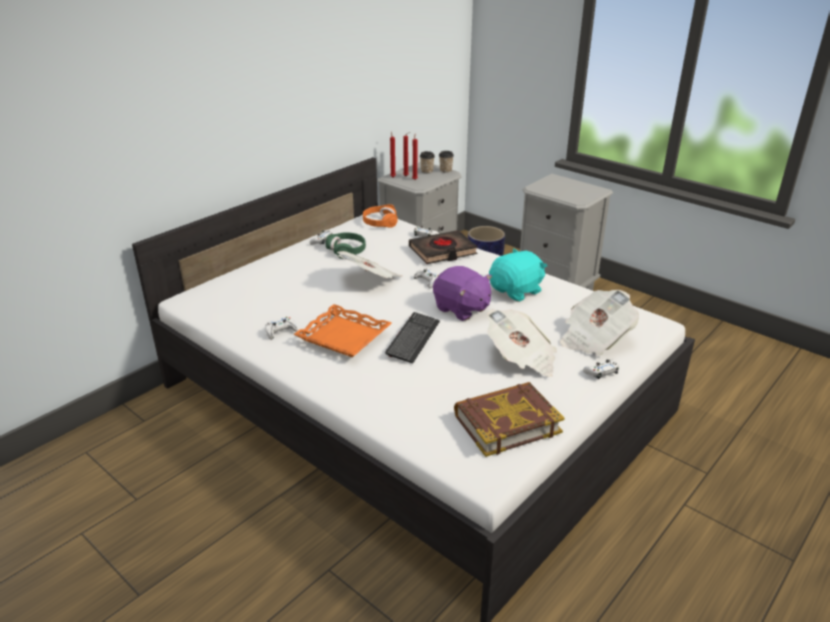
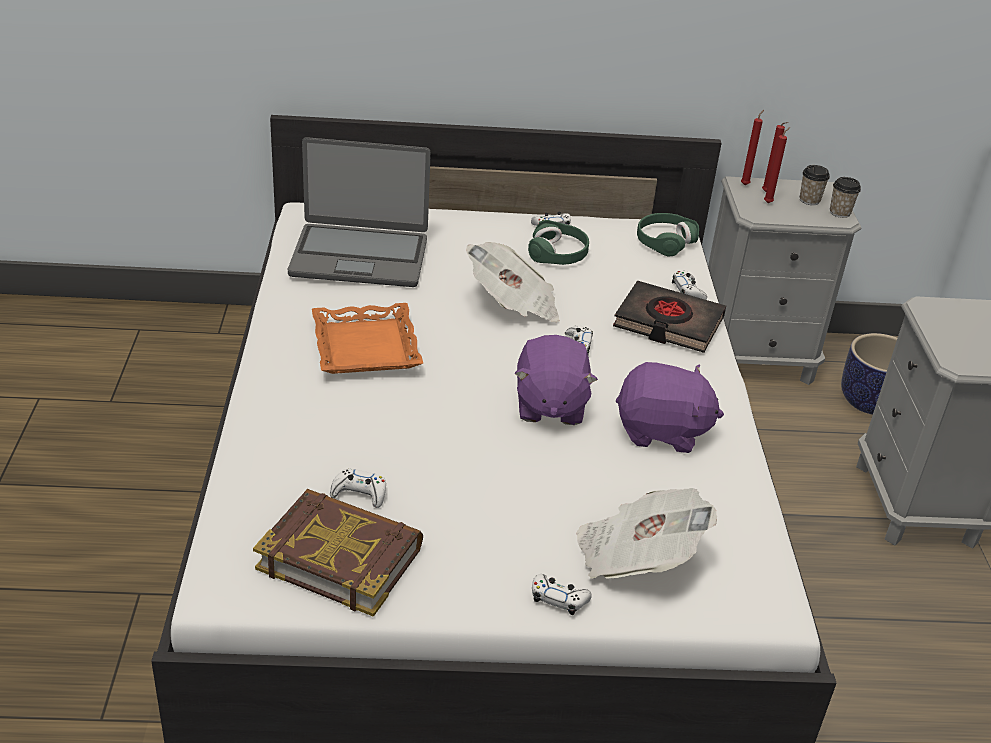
camera: 45 degrees right, 5 degrees up
white game controller [265,317,298,340] -> white game controller moved to [330,469,386,508]
orange headphones [363,204,397,228] -> green headphones [637,213,699,257]
keyboard [385,312,440,363] -> none
newspaper [487,309,557,377] -> none
turquoise plush toy [489,248,547,302] -> purple plush toy [616,362,724,453]
none -> laptop [288,137,431,287]

